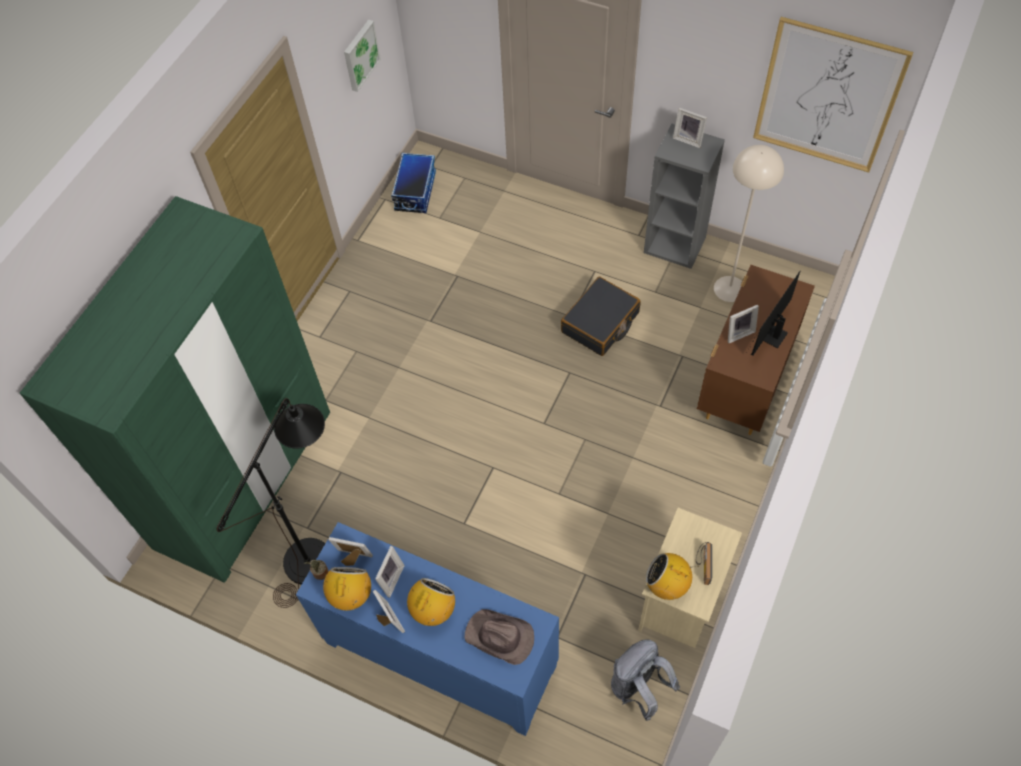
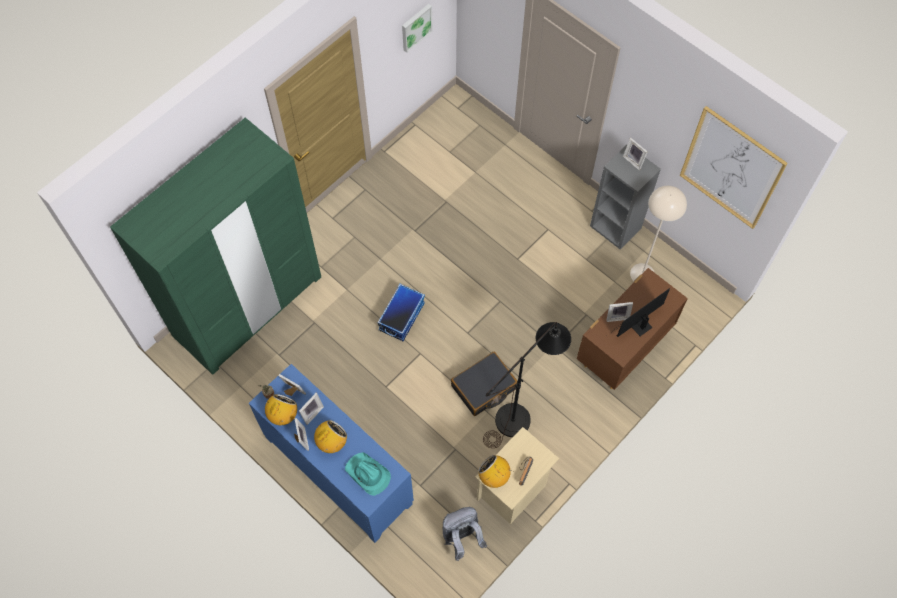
camera: 15 degrees right, 5 degrees up
black floor lamp [217,398,325,608] -> black floor lamp moved to [483,322,571,448]
storage box [391,153,436,213] -> storage box moved to [377,284,425,341]
brown hat [465,609,534,665] -> turquoise hat [345,452,391,496]
black suitcase [561,276,640,356] -> black suitcase moved to [451,352,517,416]

